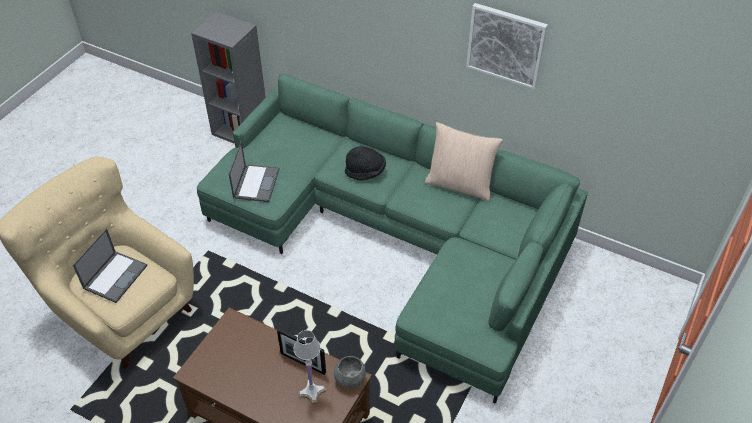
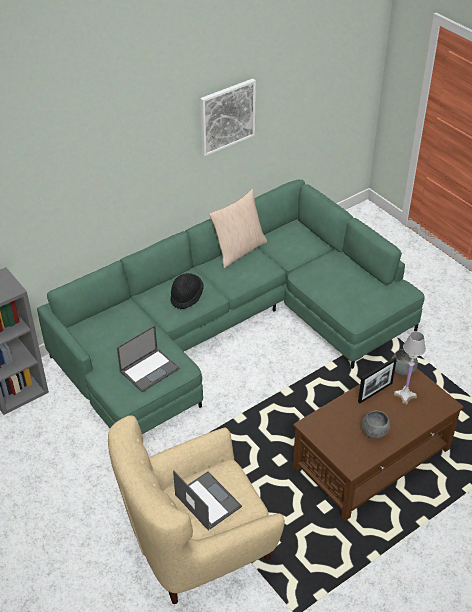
camera: 65 degrees left, 5 degrees down
laptop [229,141,279,202] -> laptop turned 105 degrees clockwise [117,325,180,392]
none -> grey bowl [362,411,390,439]

